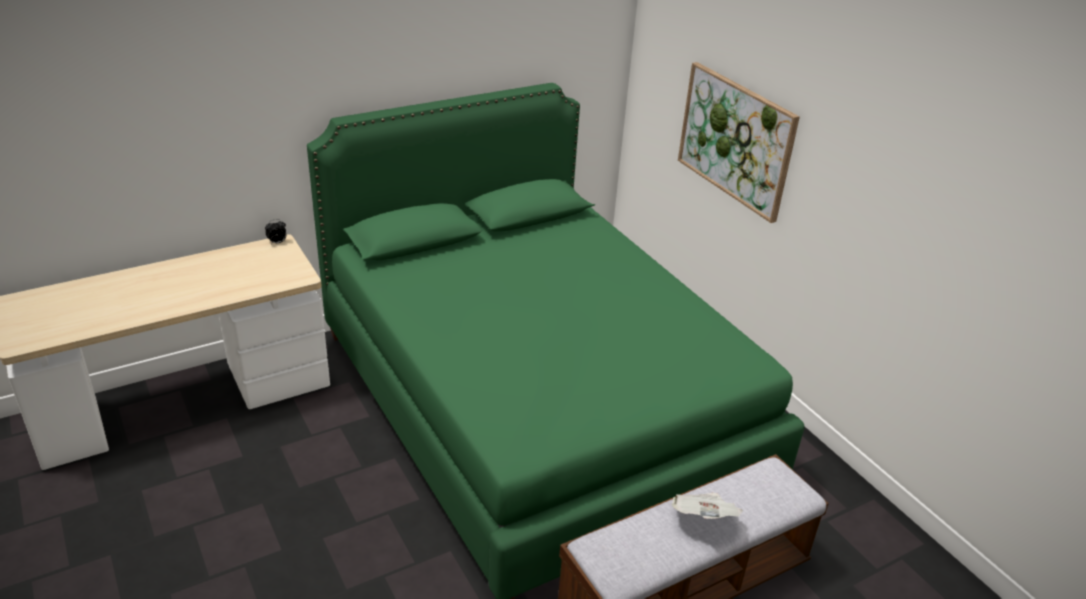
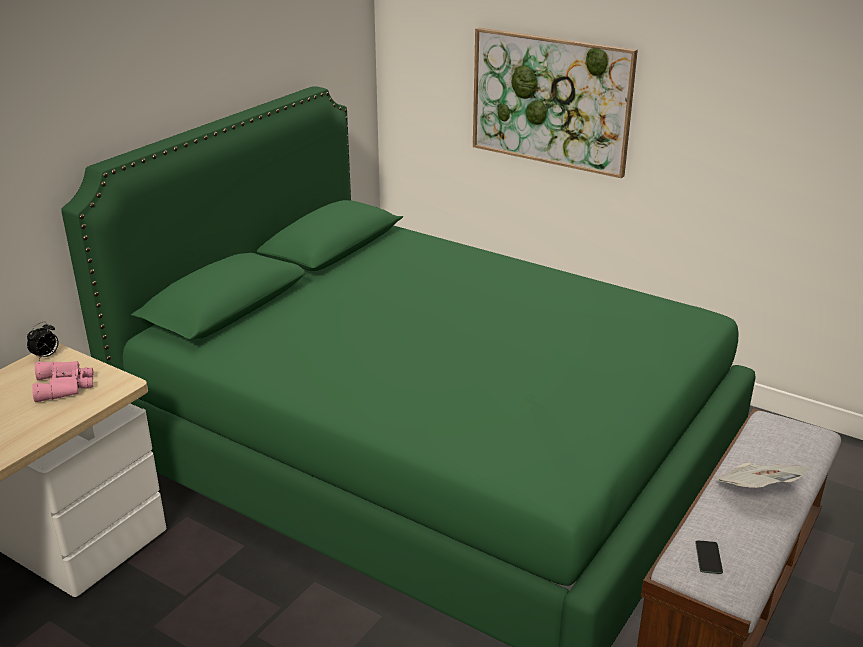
camera: 25 degrees left, 5 degrees down
none -> pink binoculars [32,361,93,402]
none -> phone [695,540,723,574]

